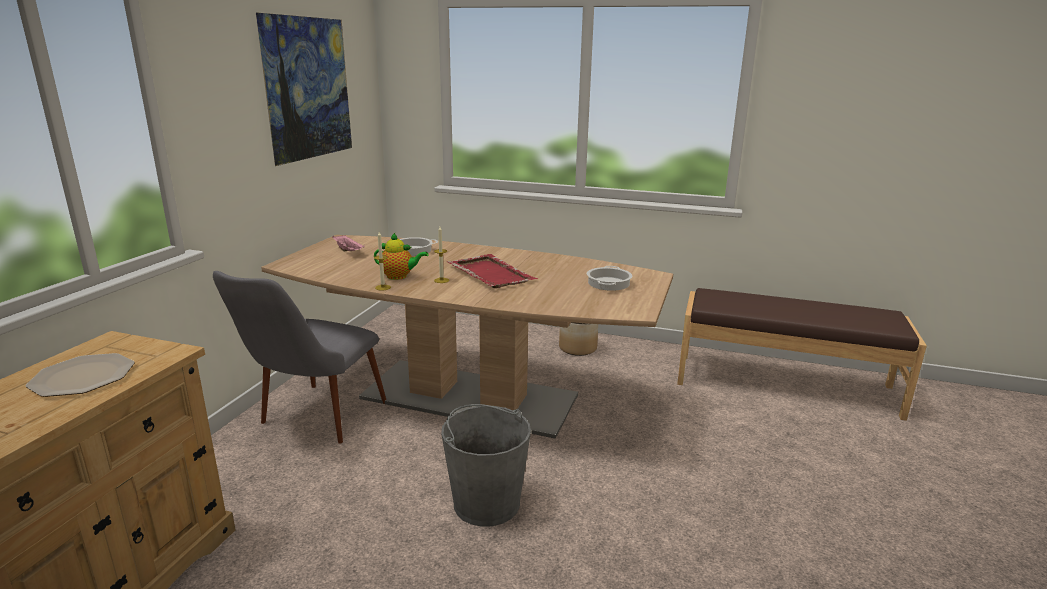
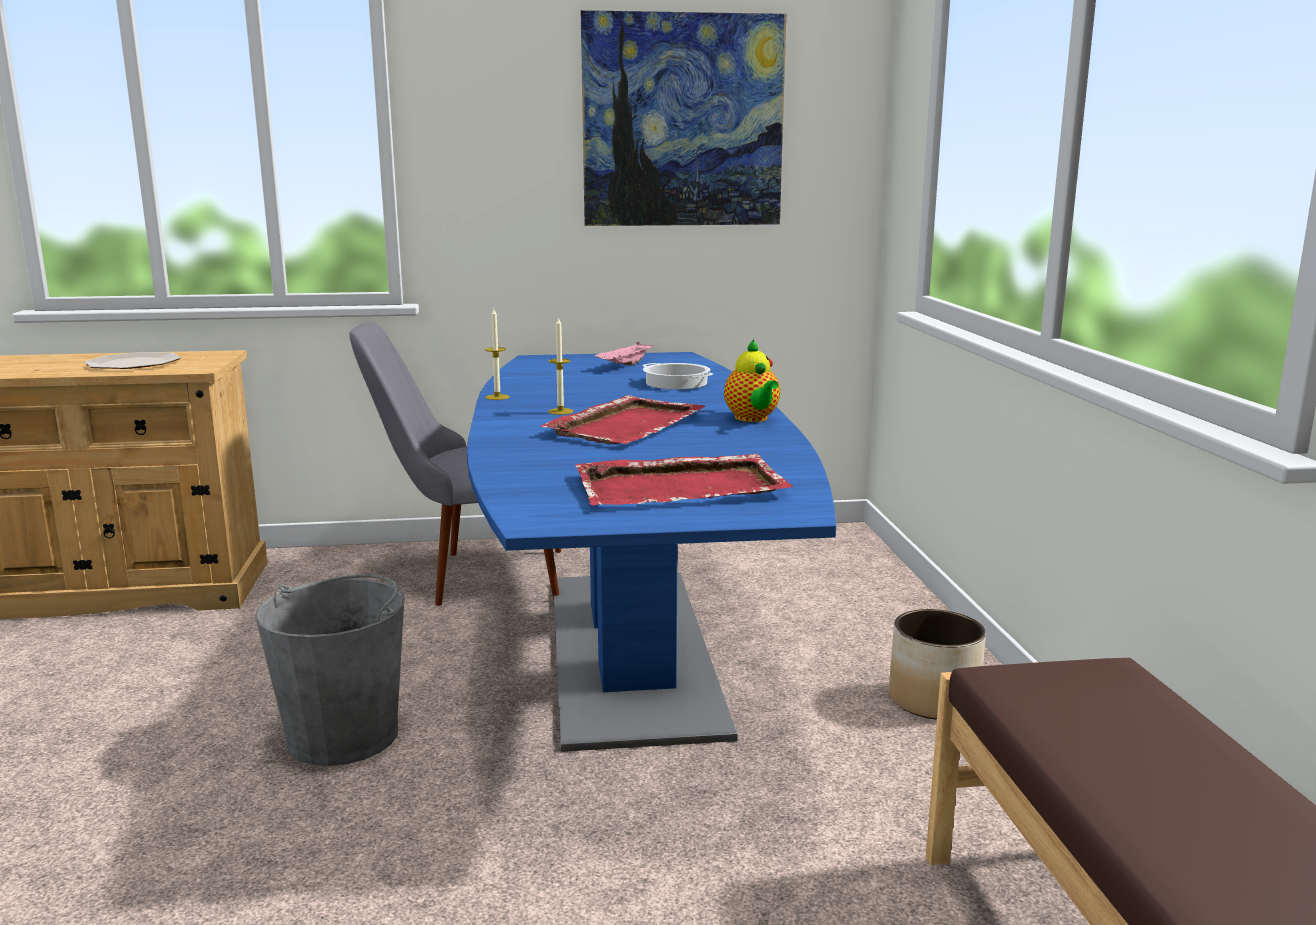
camera: 65 degrees right, 5 degrees down
brown dining table [261,235,673,439] -> blue dining table [467,352,836,752]
teapot [374,233,428,280] -> teapot moved to [724,339,780,422]
cooking pot [587,266,632,291] -> red tray [575,454,793,506]

